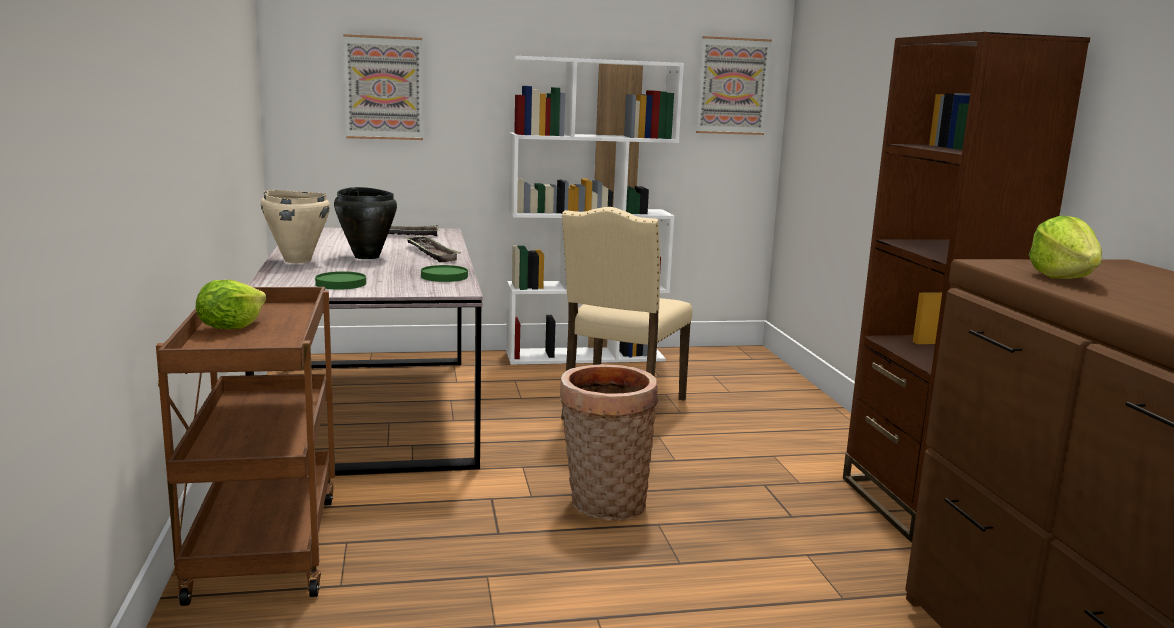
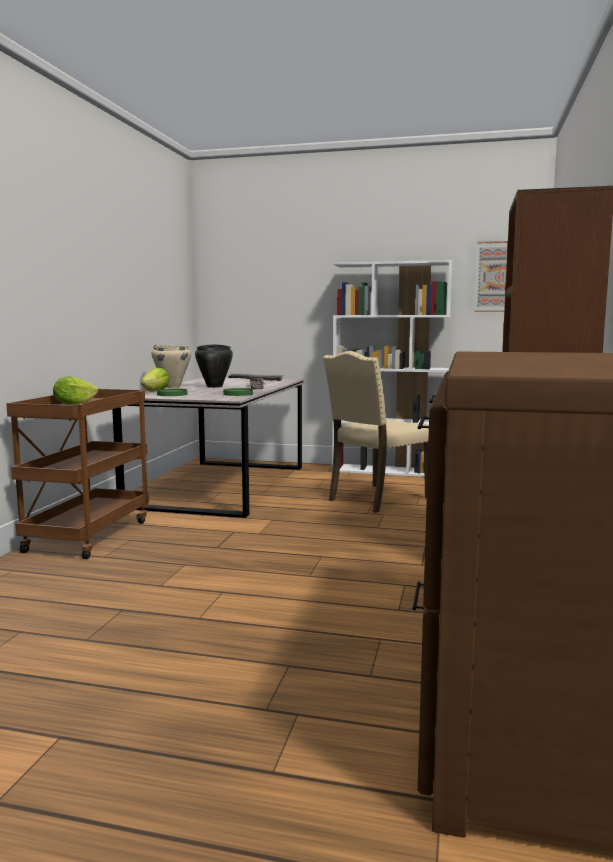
camera: 25 degrees right, 5 degrees down
picture [343,34,423,140] -> none
basket [560,364,658,520] -> none
lettuce [1029,216,1102,279] -> lettuce moved to [140,368,170,391]

